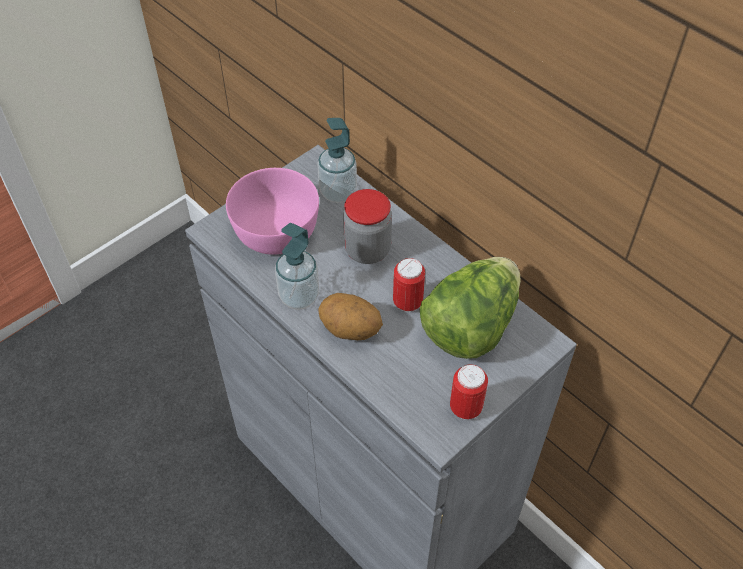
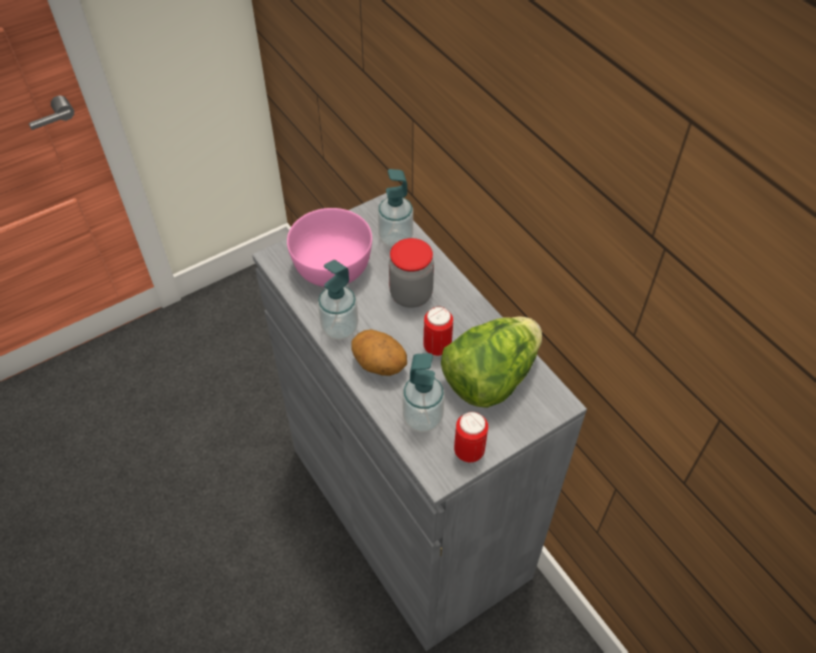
camera: 10 degrees right, 0 degrees up
none -> soap dispenser [402,353,445,432]

